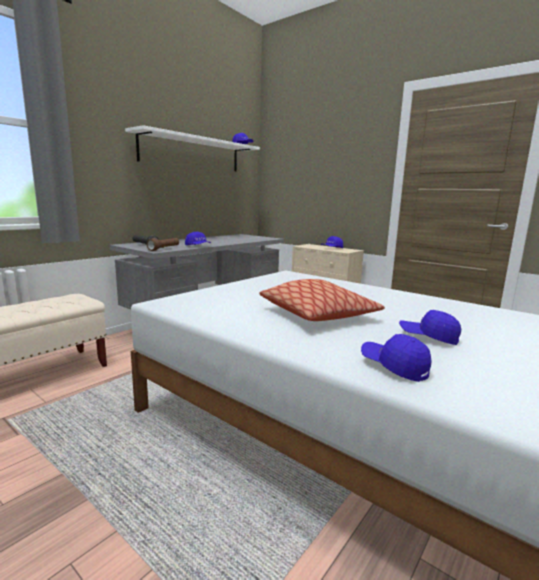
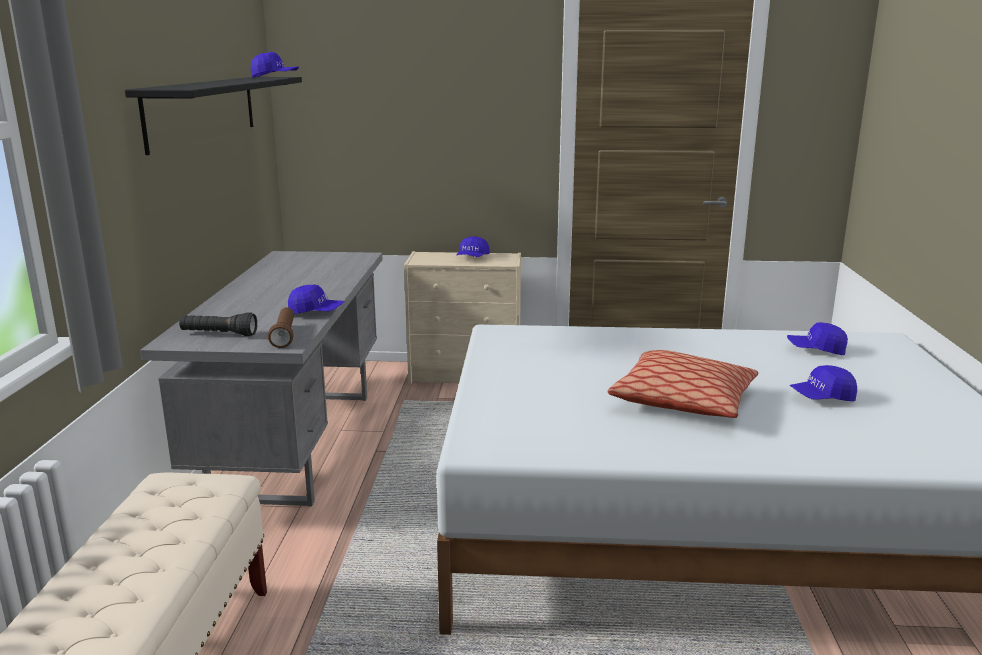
camera: 35 degrees left, 5 degrees up
white shelf [125,125,260,171] -> black shelf [125,77,302,155]
blue cap [361,334,431,382] -> blue cap moved to [787,322,848,355]

